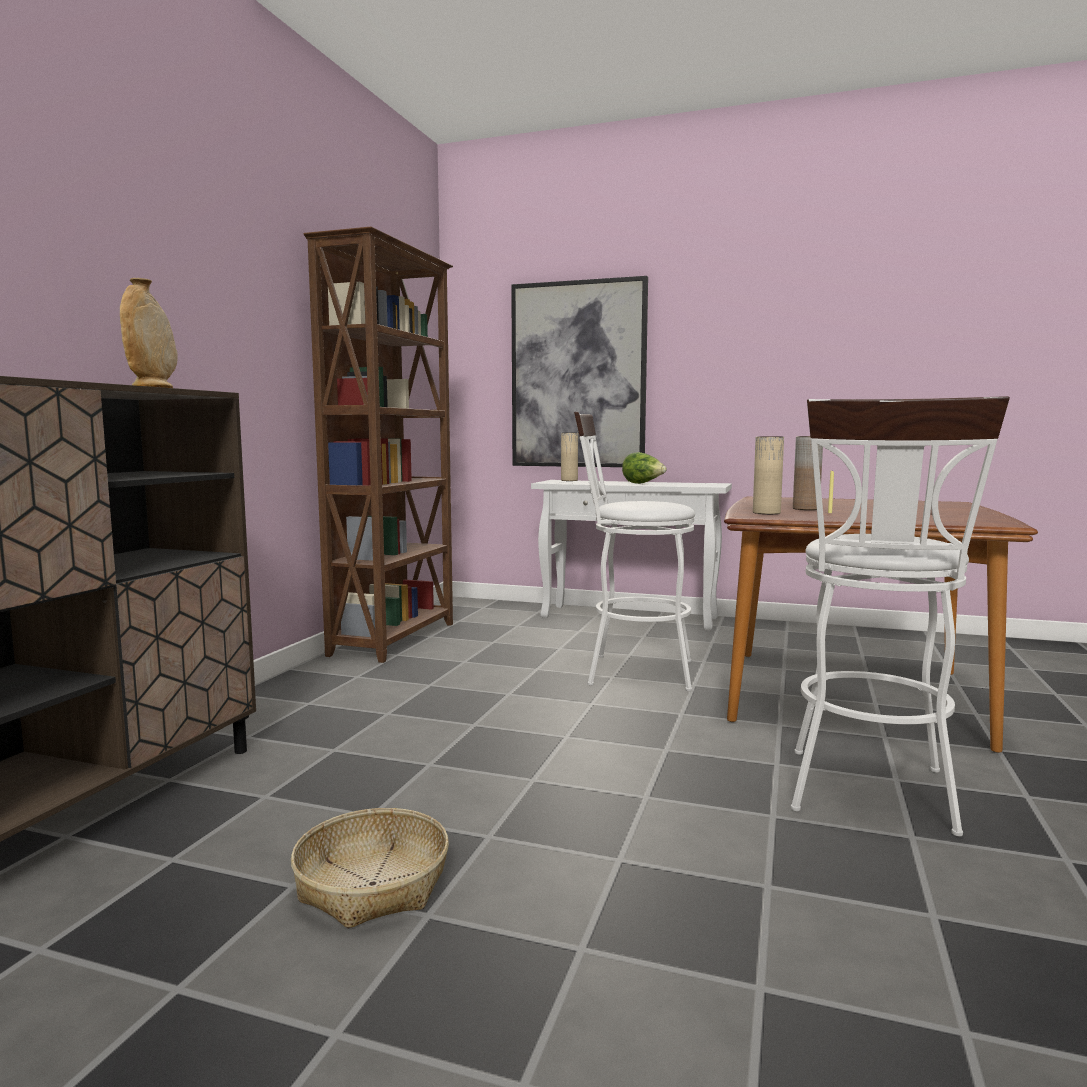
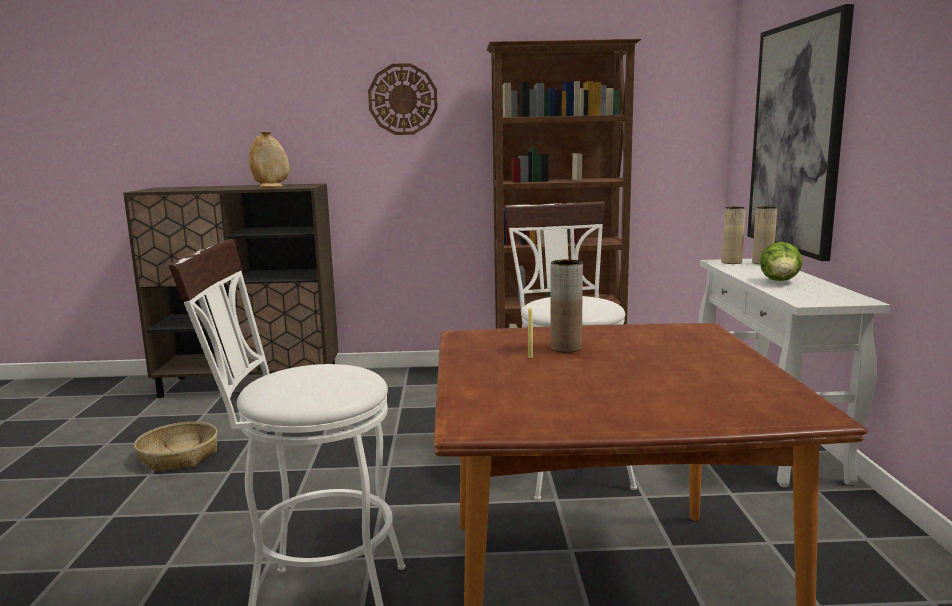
camera: 70 degrees right, 5 degrees up
beige vase [753,436,784,514] -> beige vase moved to [721,207,746,264]
none -> wall clock [368,63,438,135]

